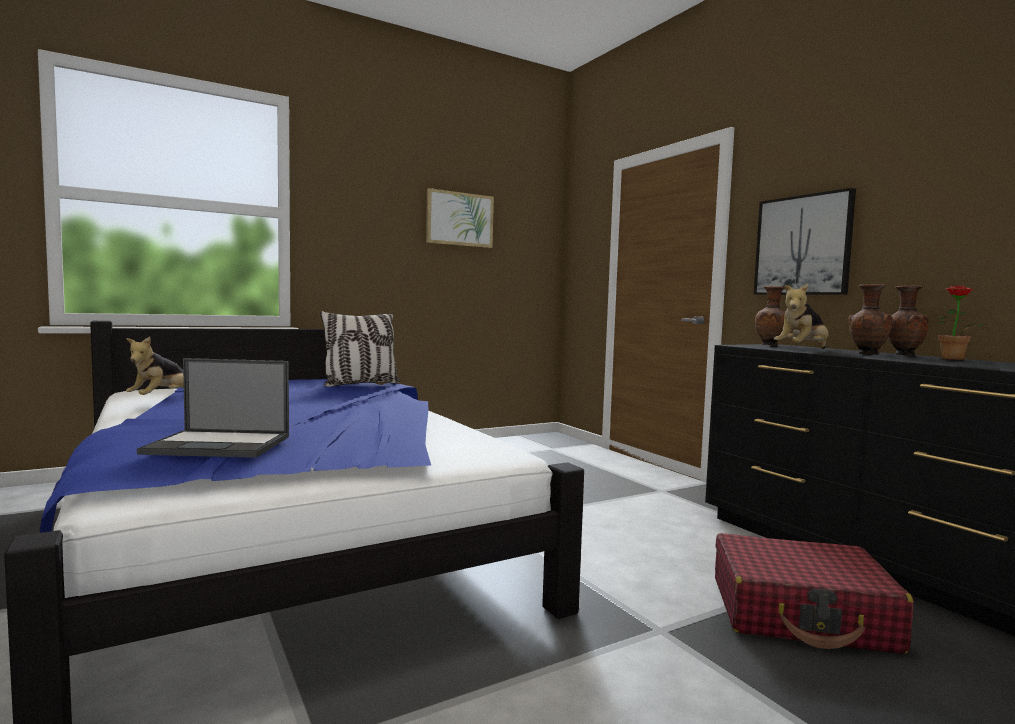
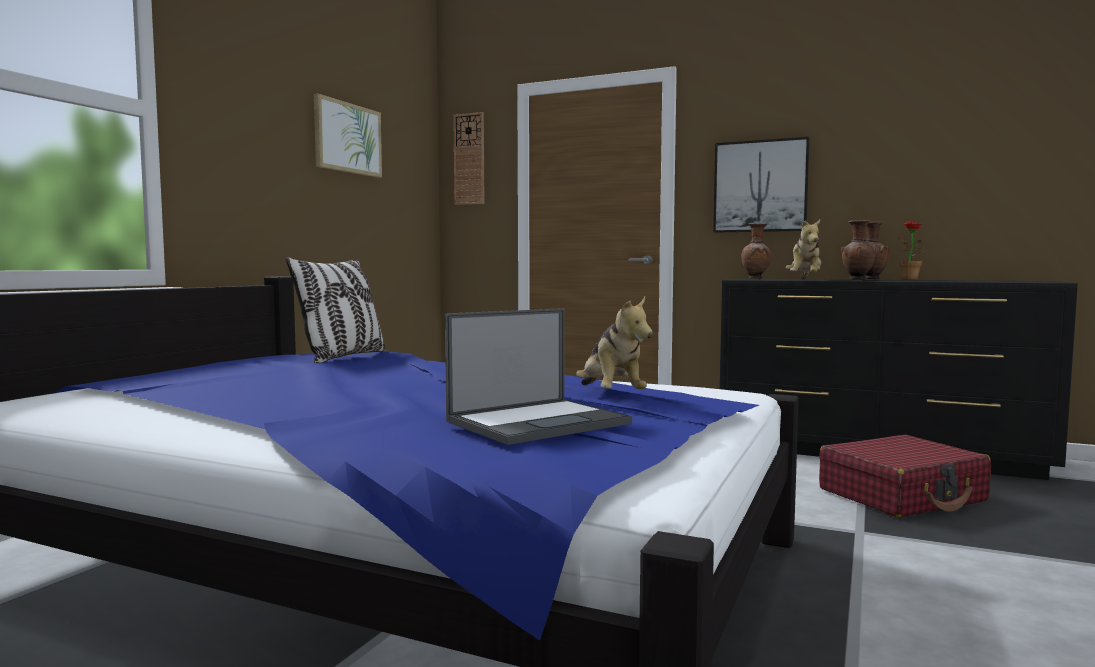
camera: 35 degrees left, 0 degrees up
plush toy [126,337,184,395] -> plush toy moved to [576,297,653,389]
none -> wall clock [453,112,485,205]

